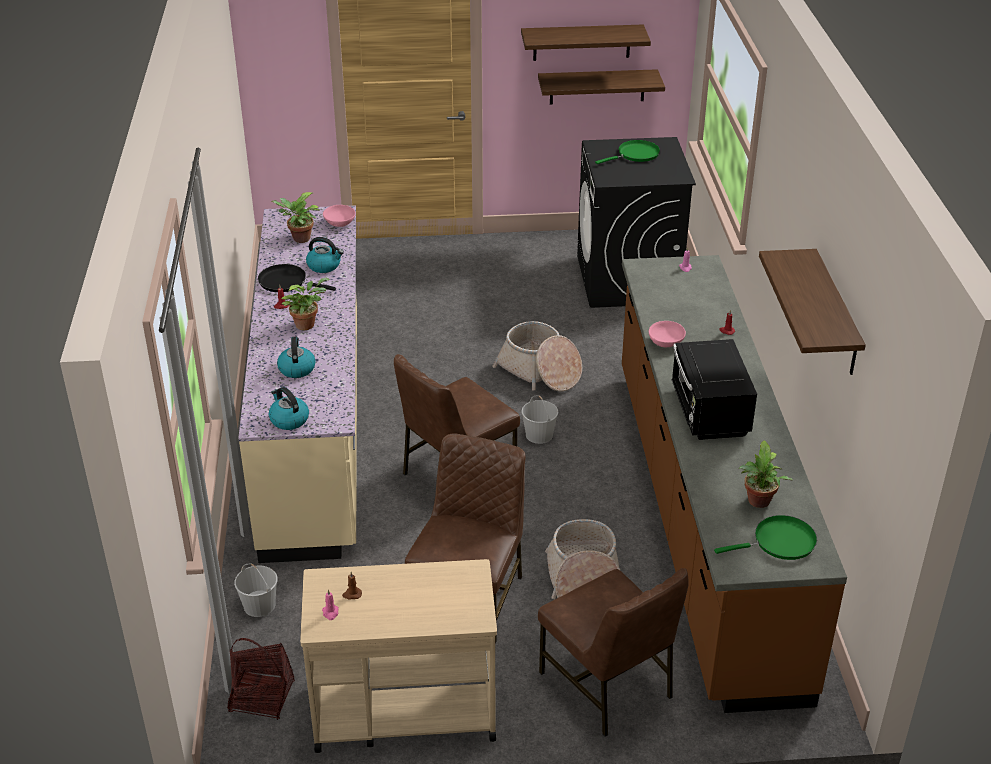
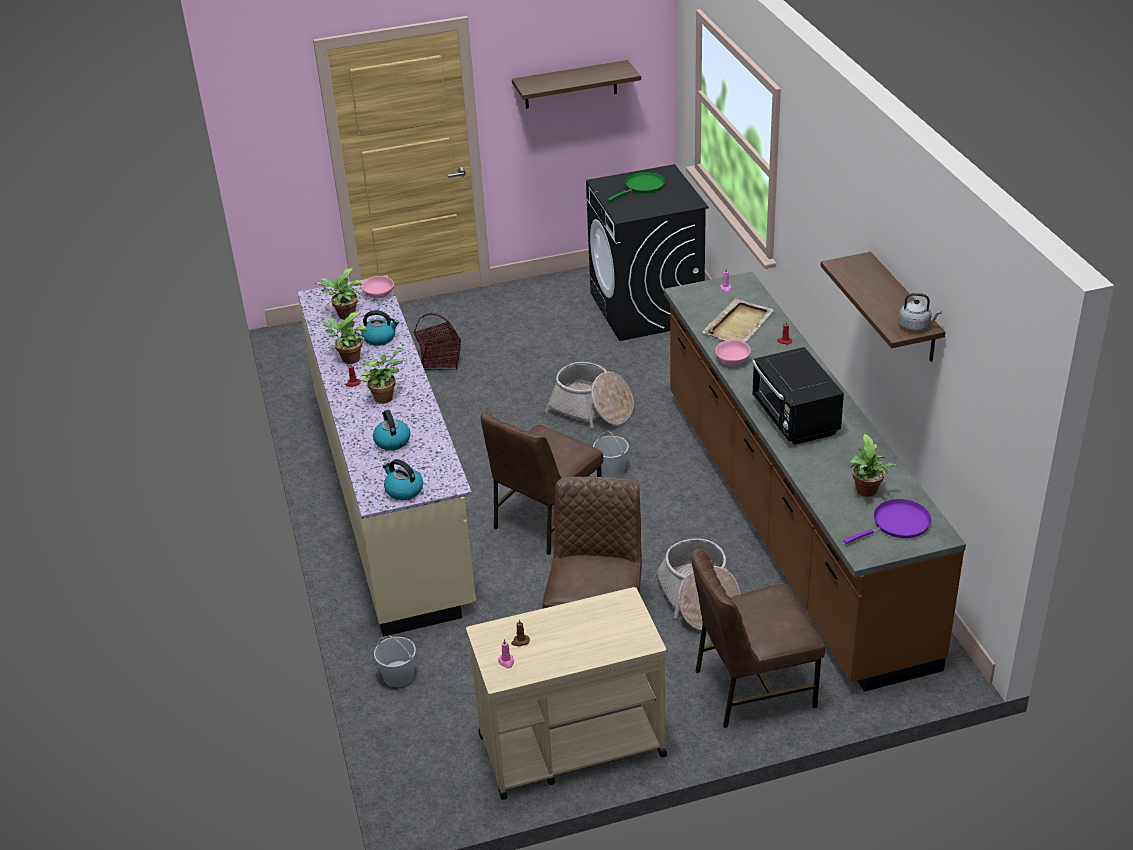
camera: 10 degrees left, 0 degrees up
basket [228,638,295,720] -> basket moved to [414,313,461,370]
black frying pan [258,264,336,292] -> potted plant [318,312,368,364]
shelf [538,69,665,104] -> none
brown chair [538,568,689,737] -> brown chair turned 120 degrees clockwise [691,549,825,728]
green frying pan [714,515,817,560] -> purple frying pan [843,499,931,544]
none -> beige tray [702,298,774,342]
none -> grey kettle [899,293,942,331]

